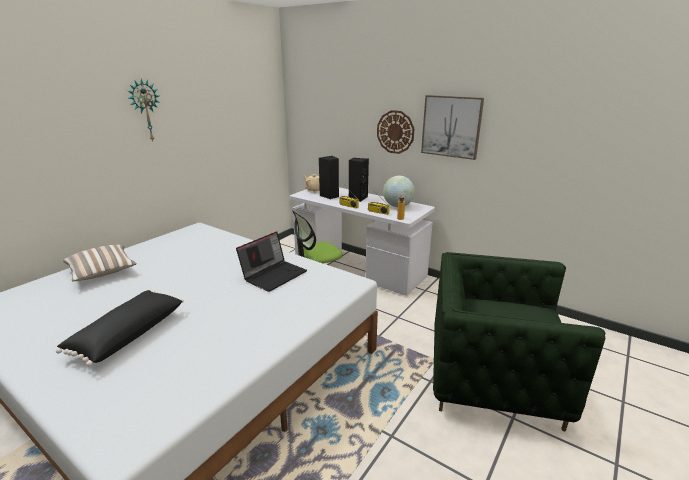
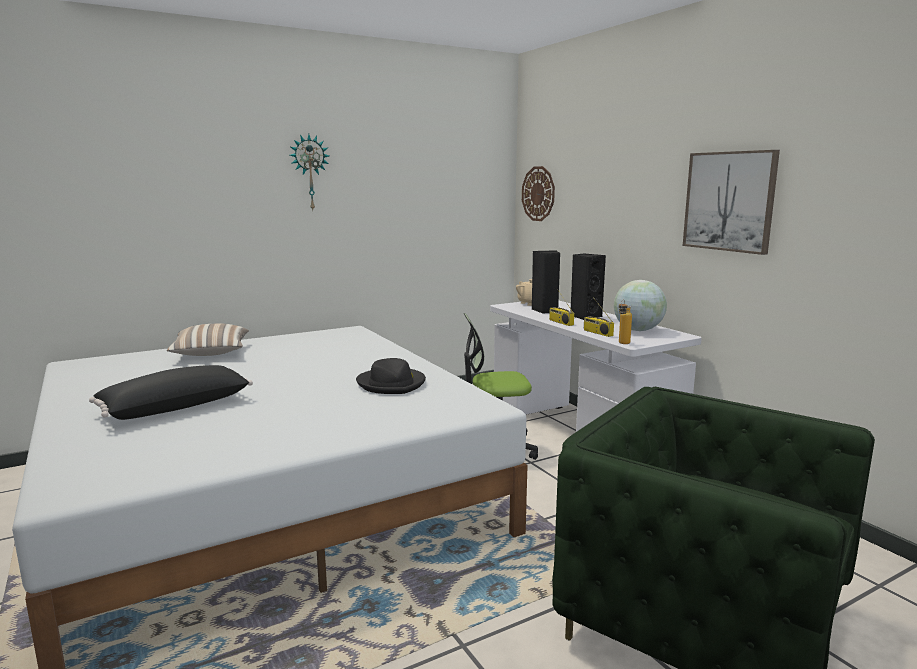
camera: 25 degrees right, 10 degrees down
laptop [236,231,307,292] -> black hat [356,358,426,394]
wall clock [377,110,414,154] -> wall clock moved to [522,166,555,221]

